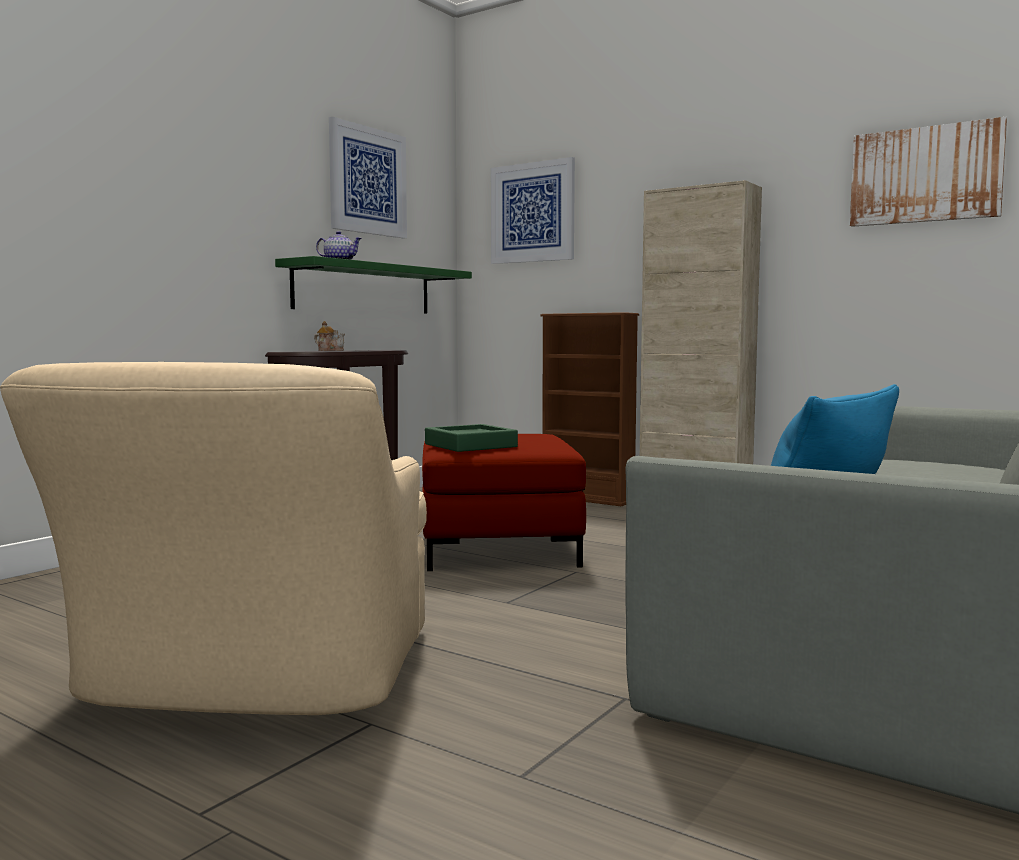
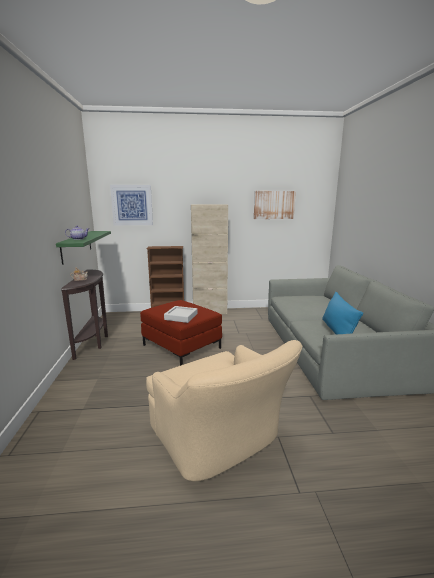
camera: 40 degrees left, 10 degrees up
picture [329,117,407,238] -> none
green tray [425,424,518,452] -> grey tray [164,306,198,323]

